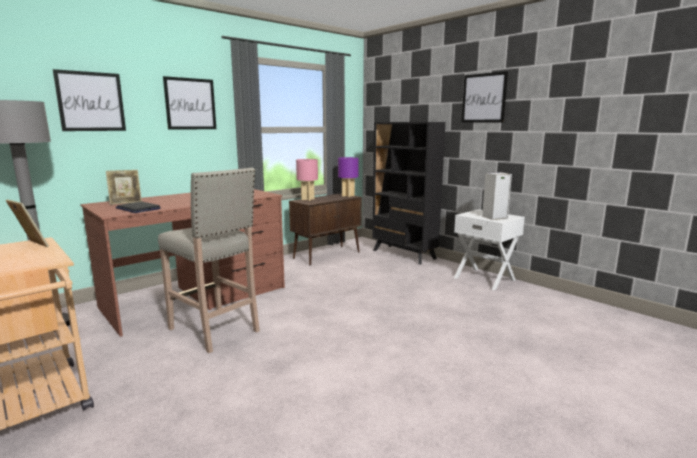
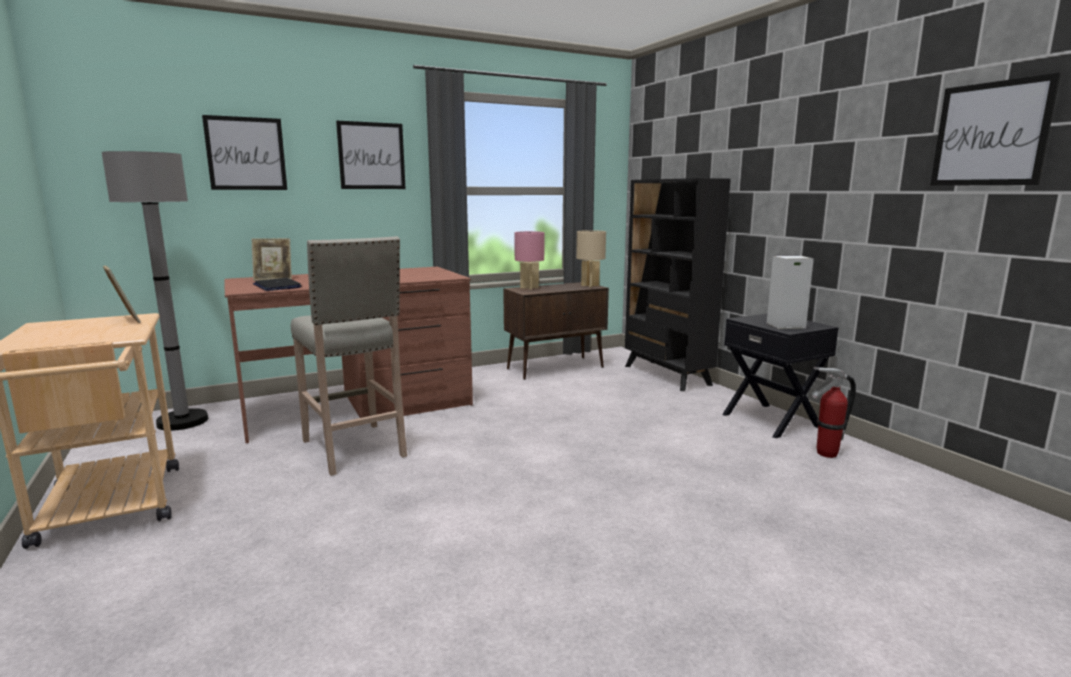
camera: 15 degrees right, 0 degrees up
purple table lamp [338,157,359,197] -> beige table lamp [576,230,606,287]
white nightstand [454,209,525,290] -> black nightstand [722,314,839,438]
picture [462,71,508,122] -> picture moved to [930,73,1061,186]
none -> fire extinguisher [811,367,856,458]

